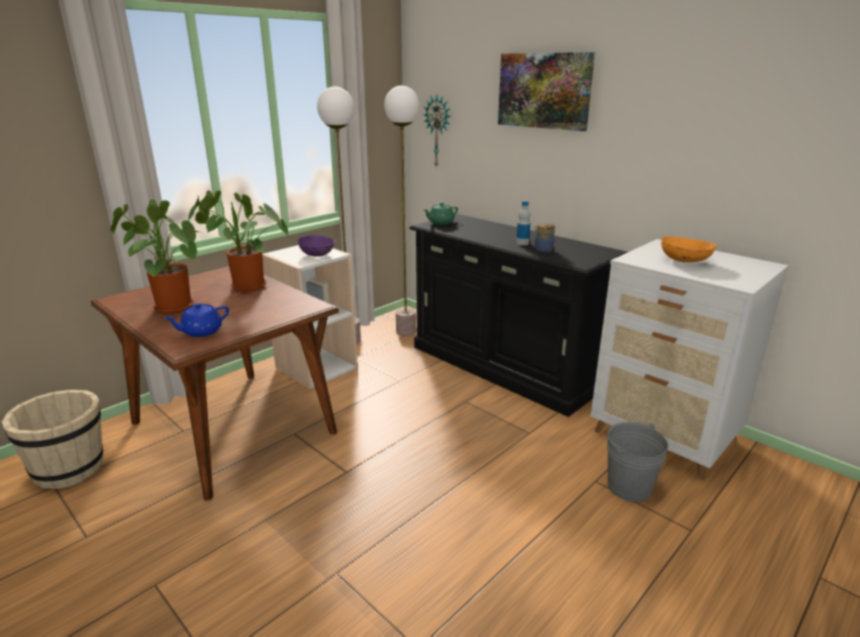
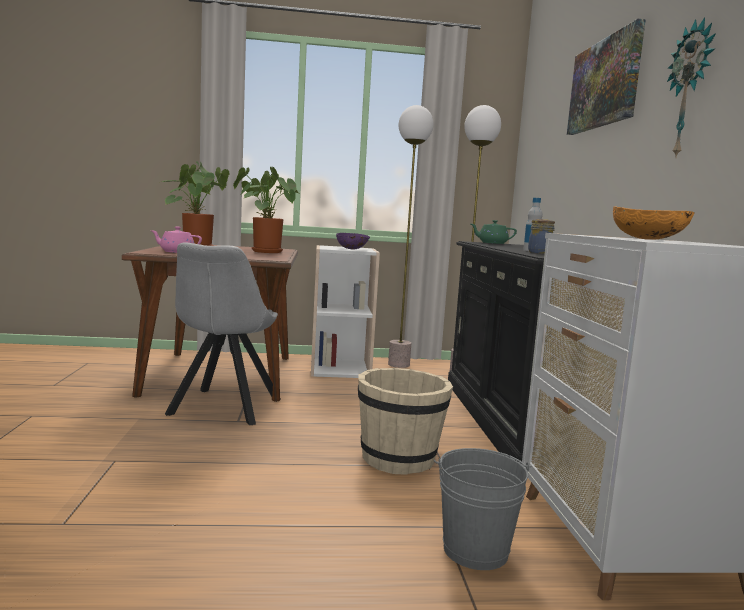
camera: 40 degrees right, 15 degrees down
beige bucket [2,390,103,489] -> beige bucket moved to [358,368,453,475]
blue teapot [164,303,229,337] -> pink teapot [150,227,202,253]
wall clock [422,95,451,168] -> wall clock moved to [667,17,716,159]
none -> grey chair [165,242,278,425]

